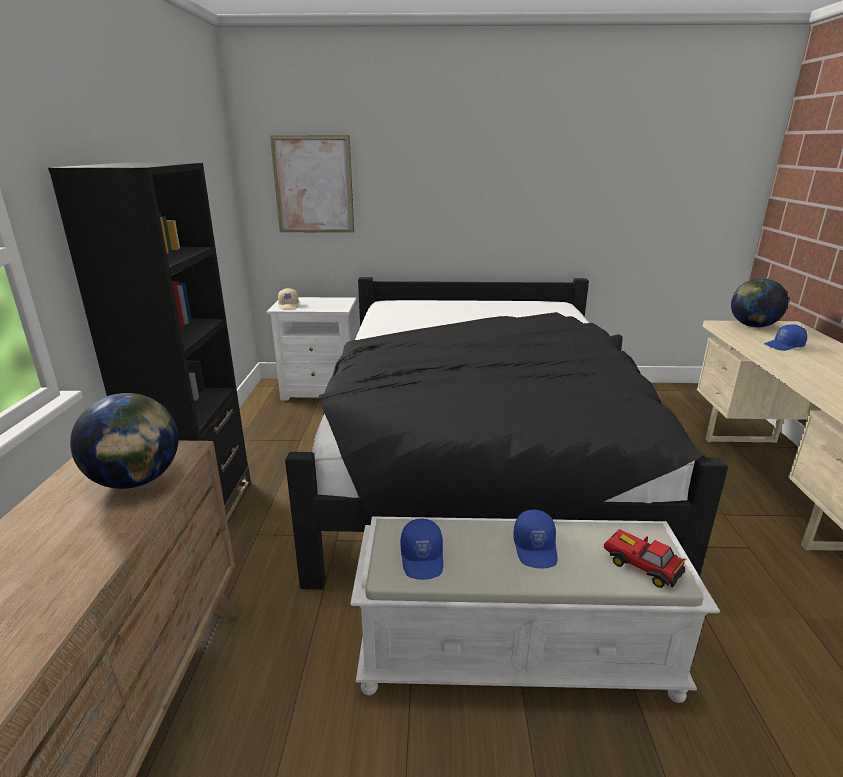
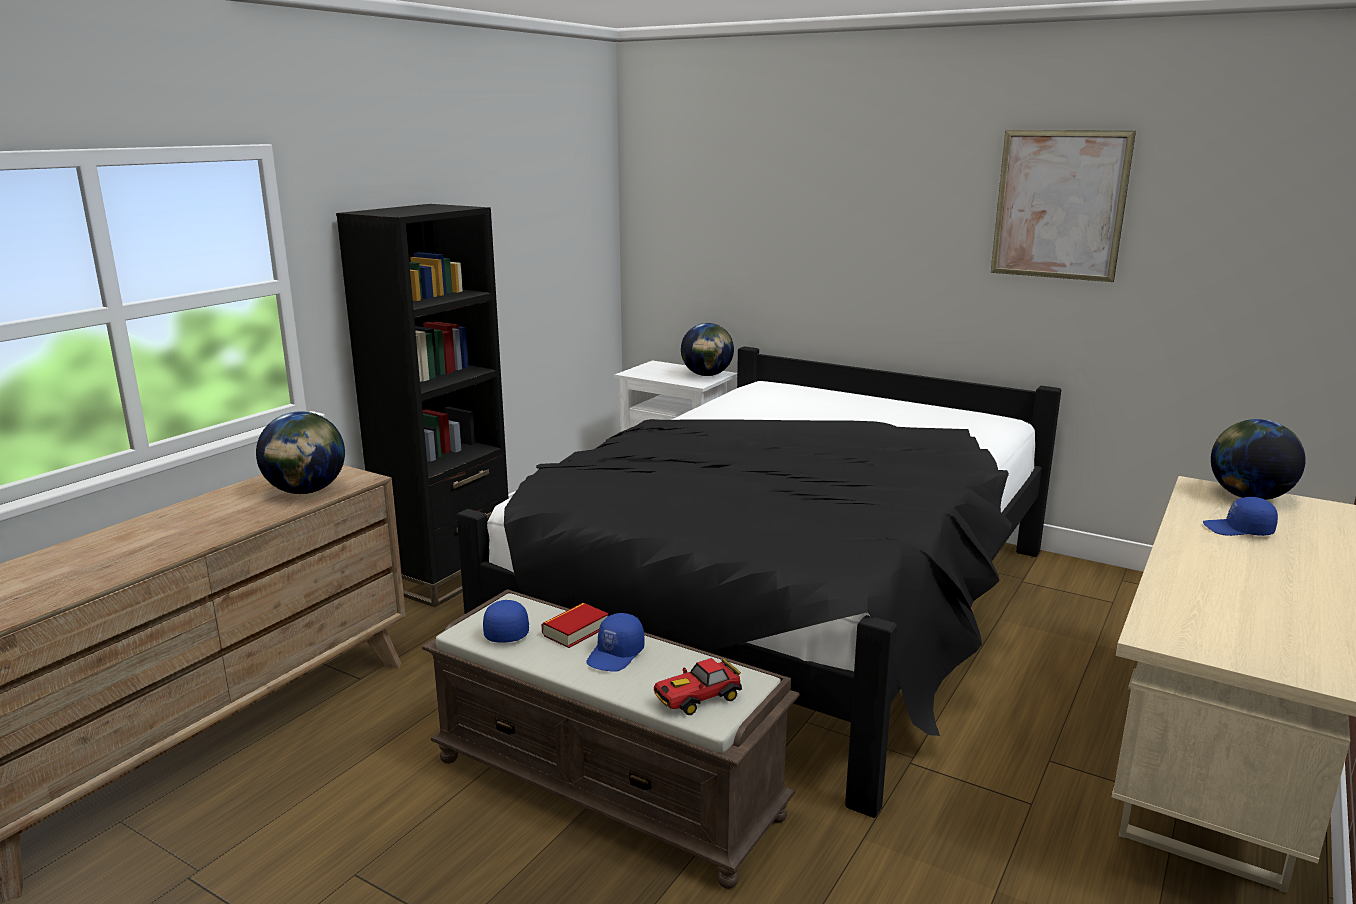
camera: 30 degrees right, 5 degrees down
picture [270,135,354,233] -> picture moved to [991,130,1136,282]
beige cap [278,288,299,309] -> none
white bench [350,516,720,703] -> brown bench [422,589,800,889]
blue cap [401,519,443,580] -> blue cap turned 150 degrees clockwise [483,600,529,643]
toy car [604,529,686,588] -> toy car turned 105 degrees counterclockwise [654,658,742,715]
none -> book [541,603,608,648]
none -> globe [681,323,734,376]

